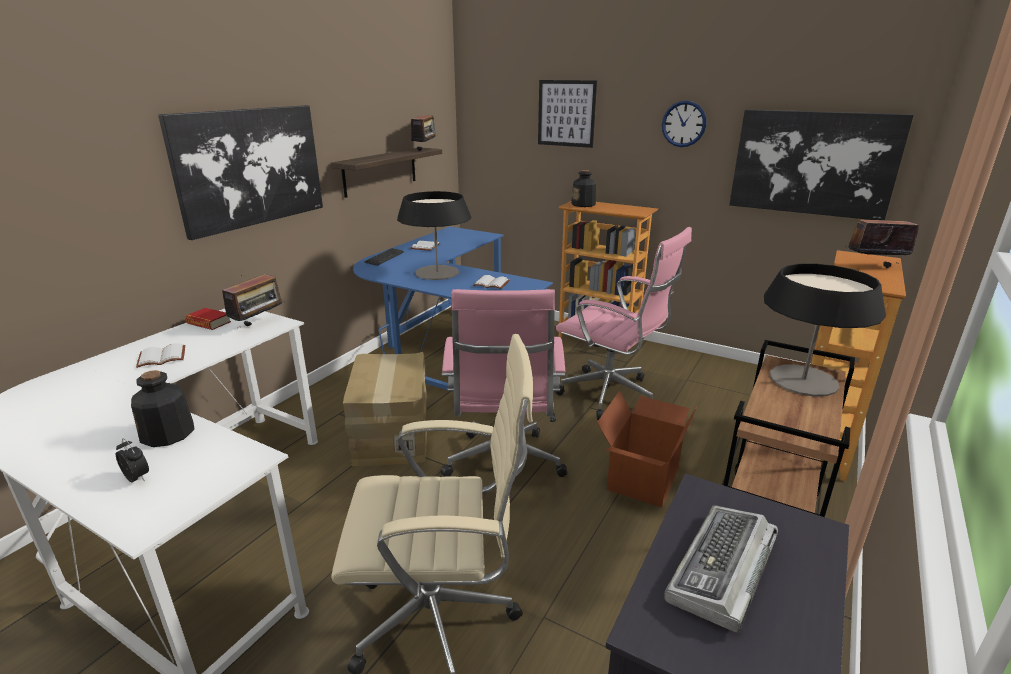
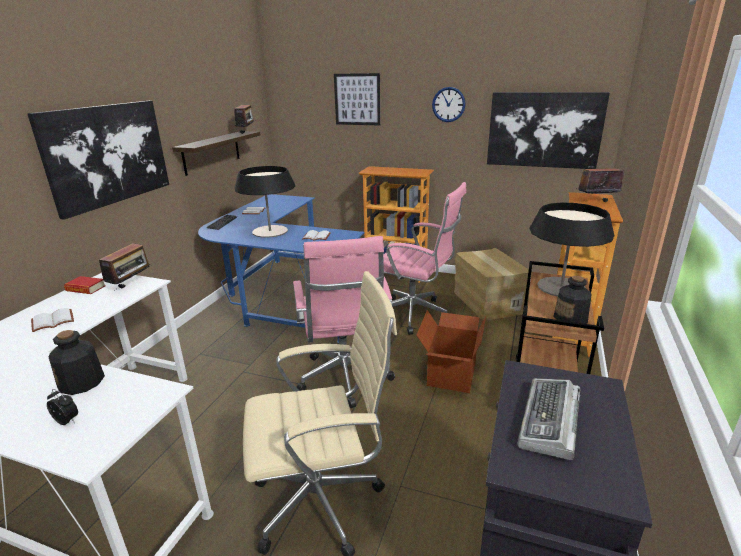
camera: 10 degrees left, 0 degrees up
cardboard box [343,352,427,466] -> cardboard box moved to [454,248,530,321]
bottle [571,170,596,207] -> bottle moved to [553,276,591,324]

